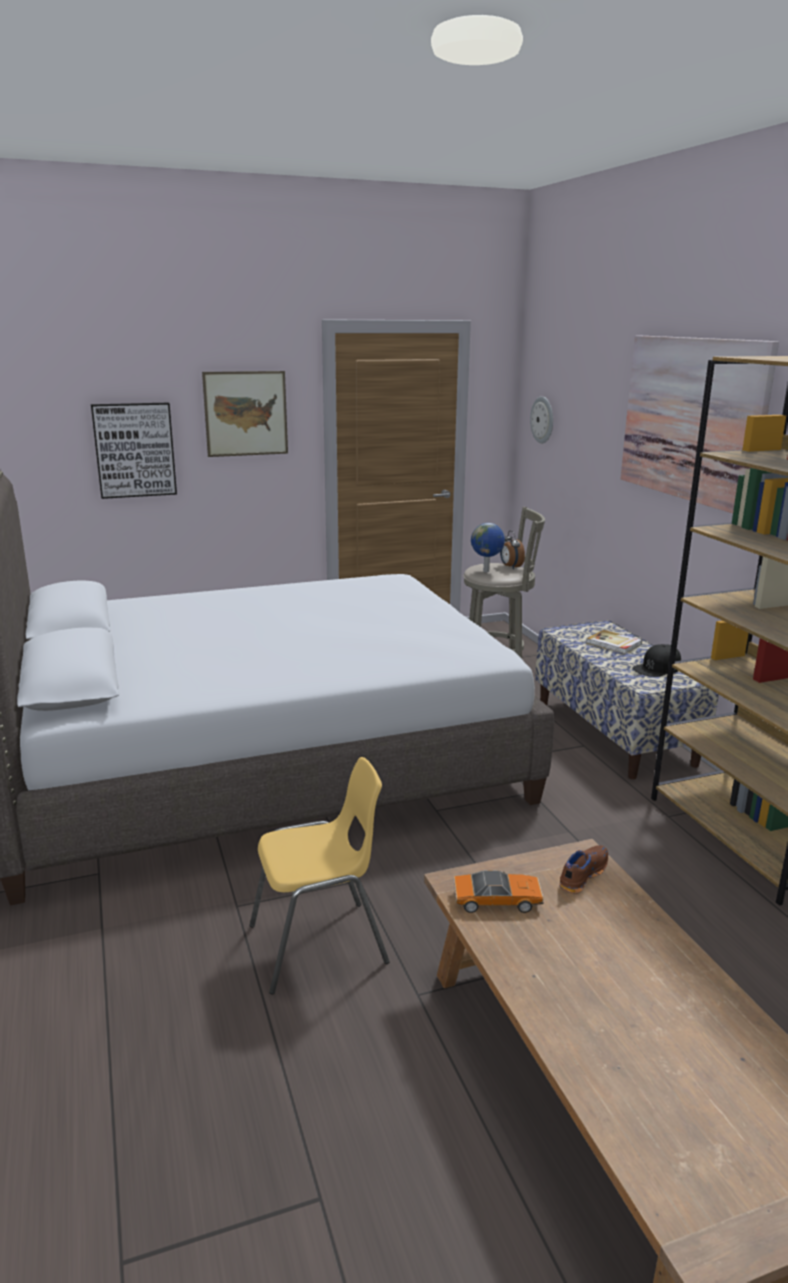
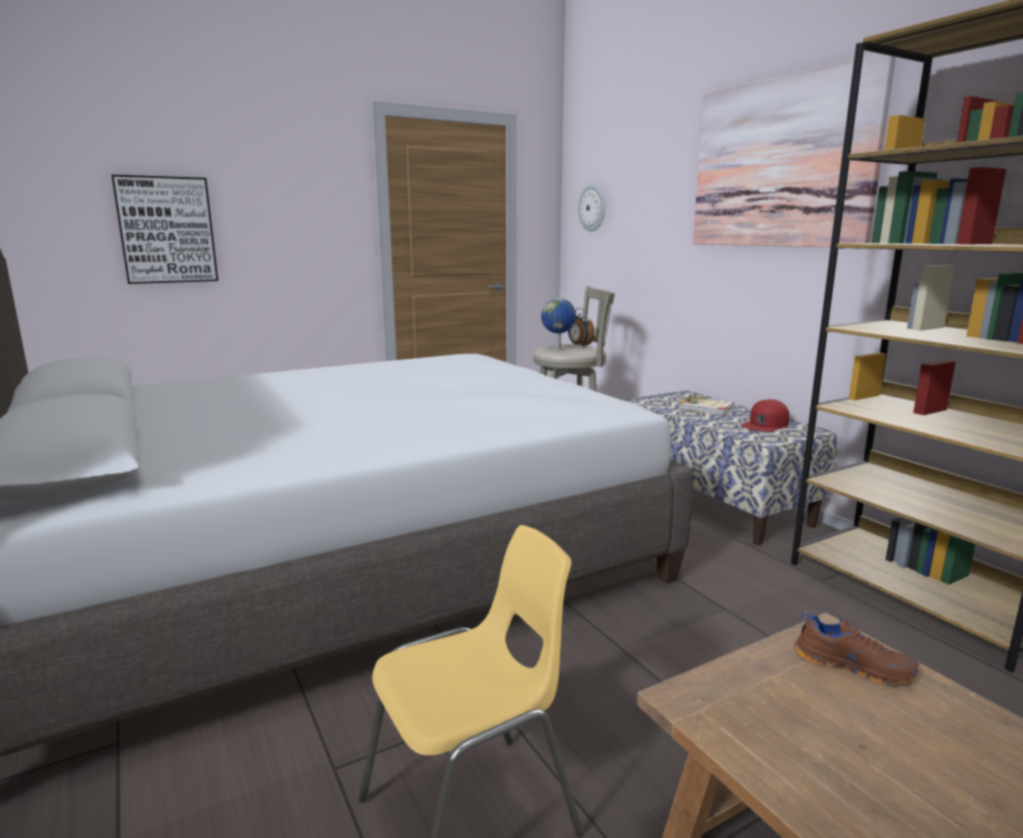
camera: 10 degrees left, 5 degrees down
picture [202,371,288,457] -> none
toy car [454,871,543,913] -> none
brown shoe [559,845,608,894] -> brown shoe turned 90 degrees clockwise [794,611,920,685]
black cap [633,644,681,677] -> red cap [741,399,789,432]

